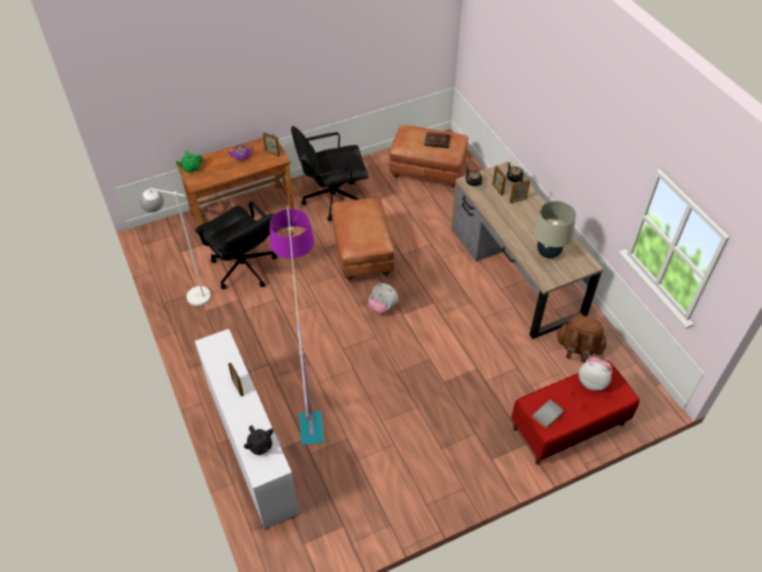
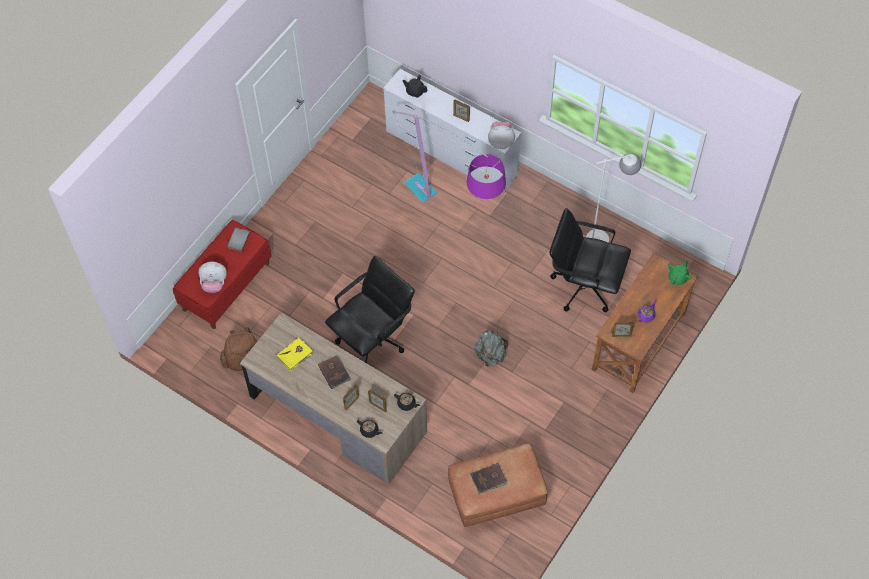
camera: 150 degrees right, 10 degrees up
black office chair [291,126,369,221] -> black office chair moved to [325,256,415,364]
brown ottoman [332,198,394,282] -> grey backpack [474,330,508,367]
plush toy [368,283,398,314] -> plush toy moved to [488,122,515,149]
beige table lamp [533,201,576,258] -> yellow book [276,337,314,371]
none -> brown book [318,354,351,389]

